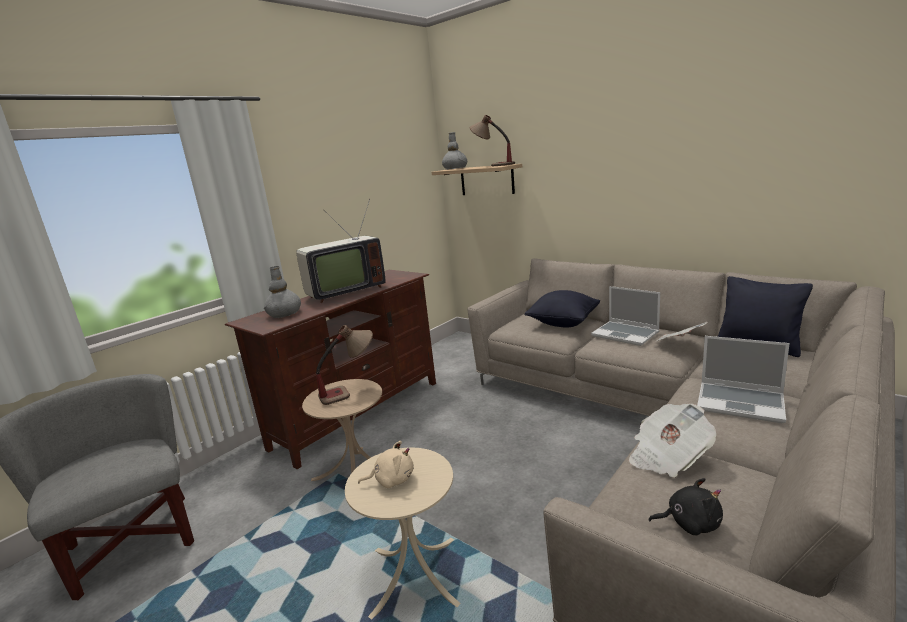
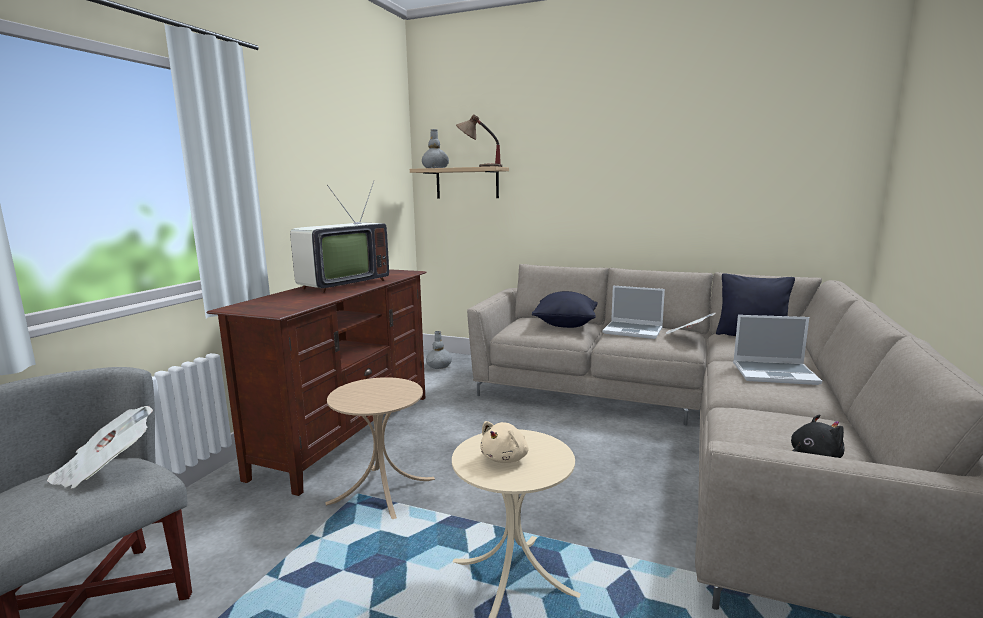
camera: 20 degrees left, 5 degrees down
grey vase [264,266,301,318] -> grey vase moved to [426,331,452,369]
table lamp [316,325,373,405] -> none
beige plush toy [358,441,414,488] -> beige plush toy turned 150 degrees clockwise [480,421,528,463]
newspaper [629,404,716,477] -> newspaper moved to [47,406,153,489]

